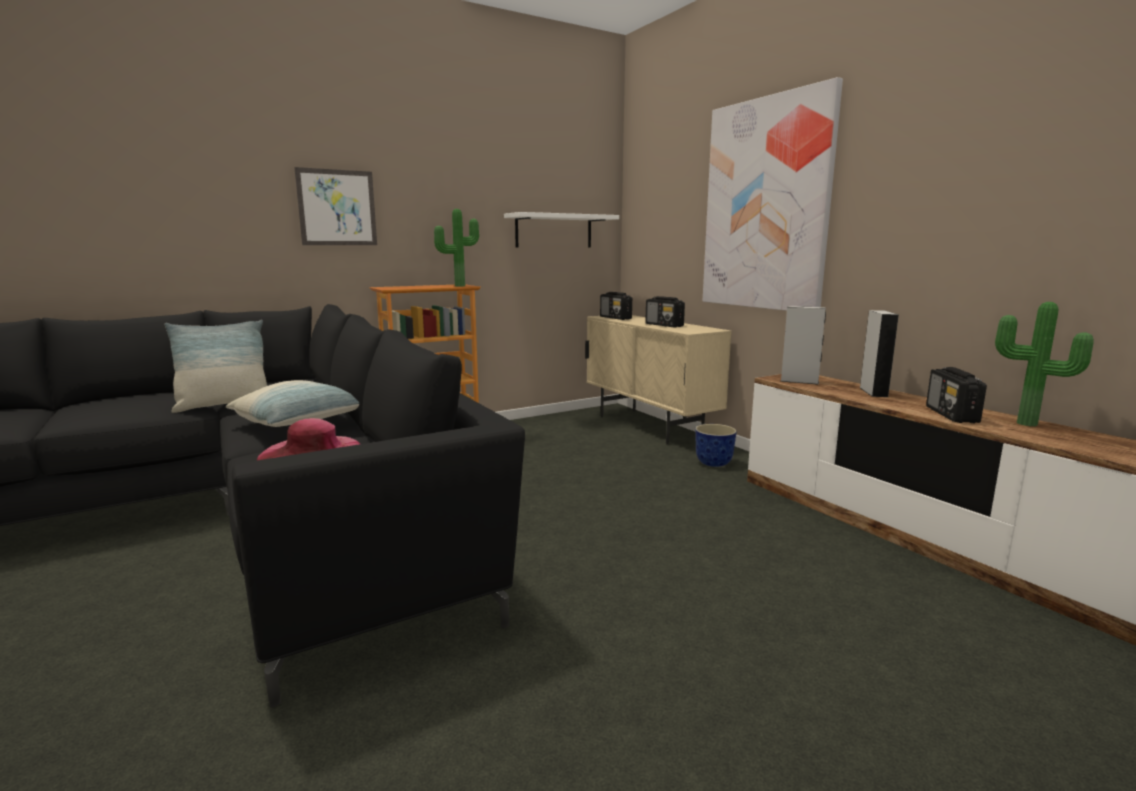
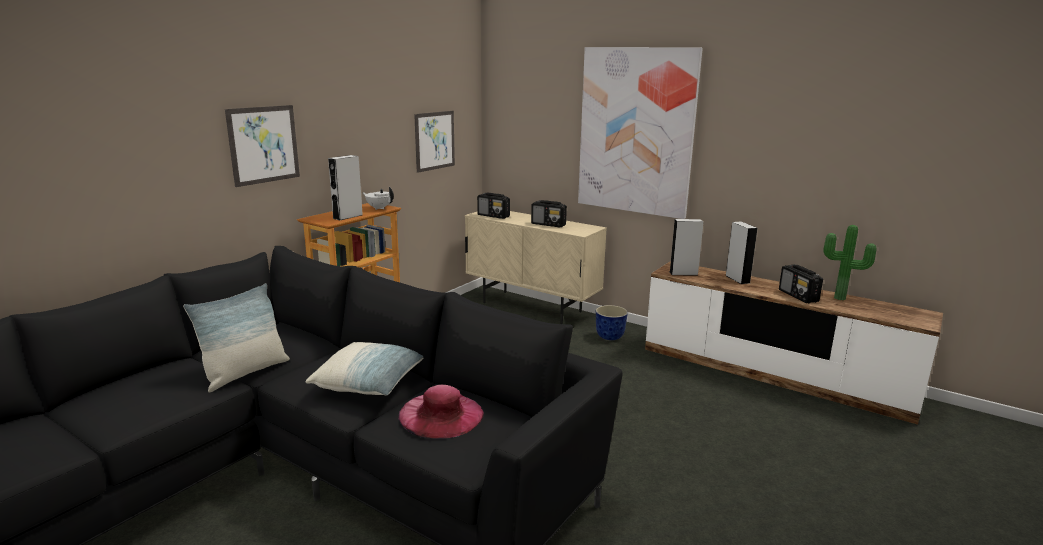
camera: 25 degrees left, 5 degrees up
potted plant [434,209,479,287] -> white teapot [363,187,394,210]
white shelf [504,212,619,248] -> picture [414,111,455,173]
none -> grey speaker [328,155,363,220]

